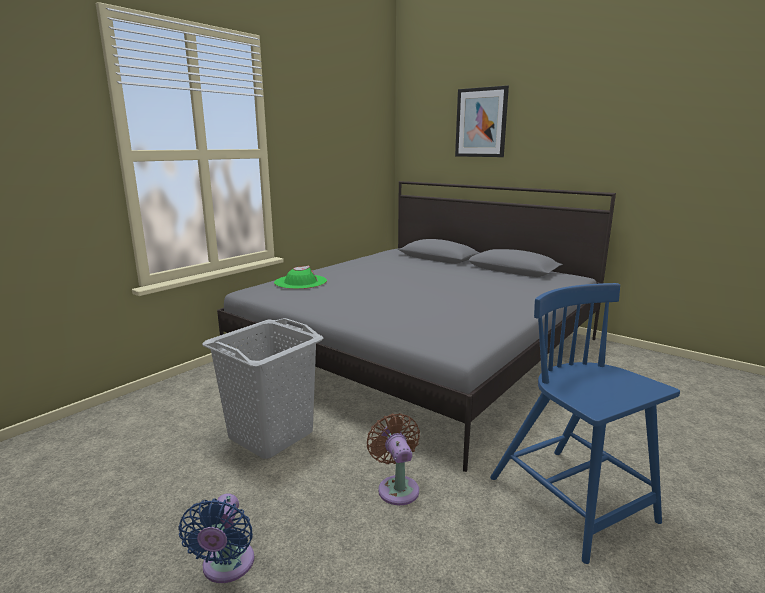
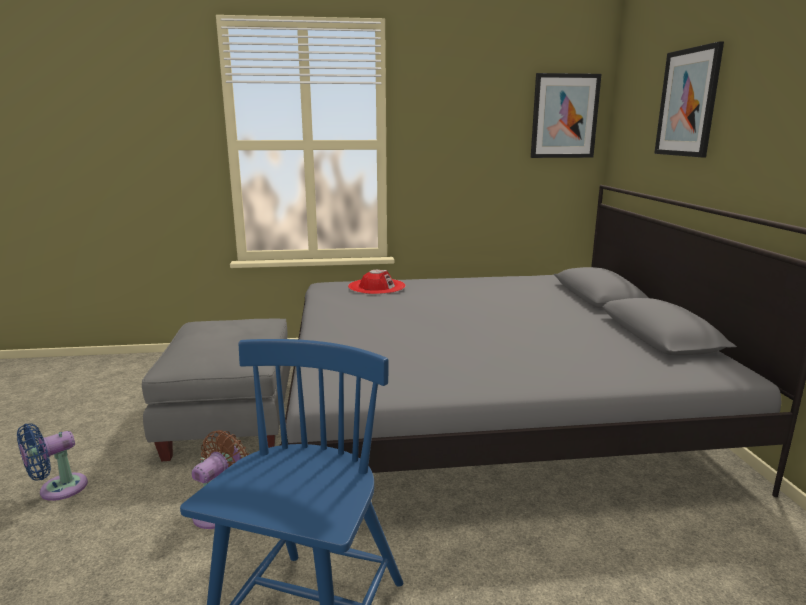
camera: 45 degrees right, 0 degrees up
grey laundry basket [202,318,323,459] -> grey ottoman [142,319,291,461]
green hat [274,265,327,289] -> red hat [348,270,406,294]
none -> picture [531,73,602,158]

